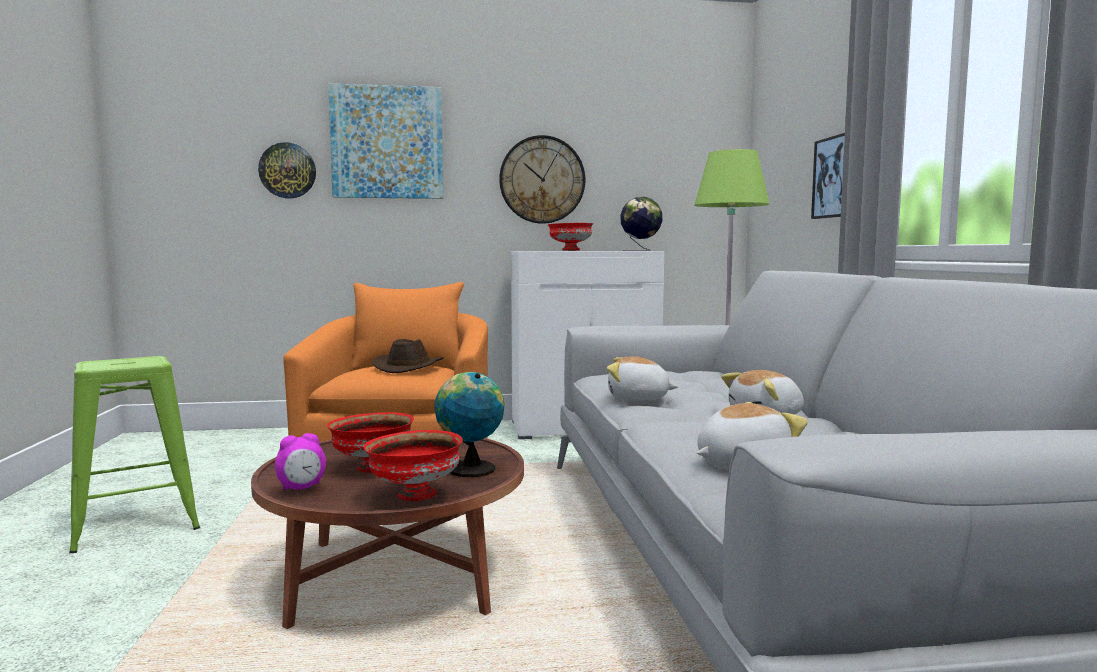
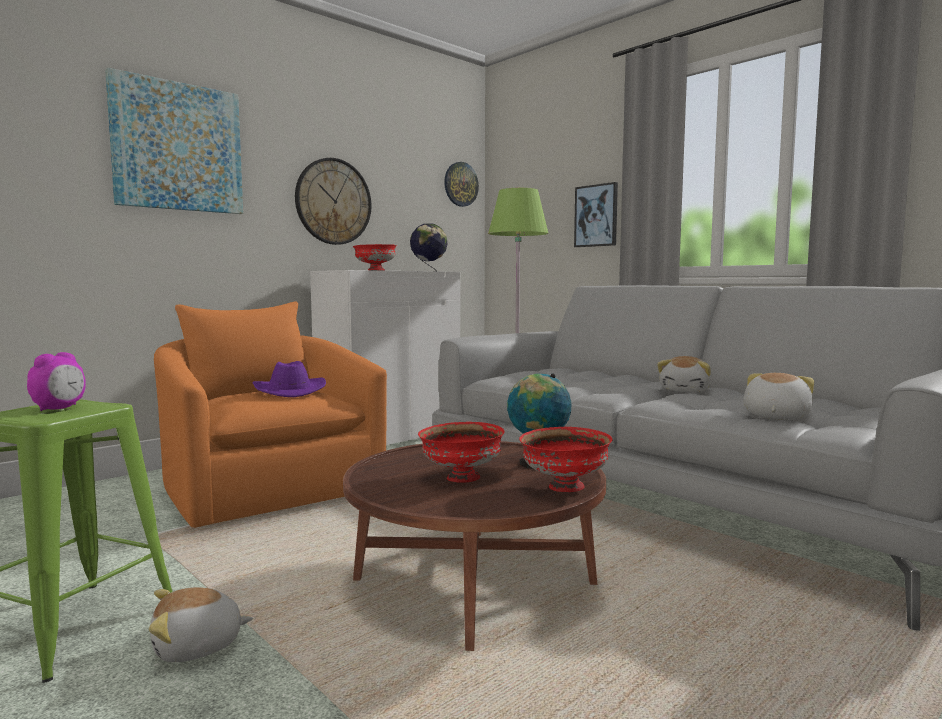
camera: 35 degrees left, 0 degrees up
wall clock [258,142,316,199] -> wall clock moved to [444,162,479,207]
alarm clock [275,433,326,490] -> alarm clock moved to [27,352,86,411]
brown hat [372,339,444,373] -> purple hat [253,361,326,397]
plush toy [607,356,678,401] -> plush toy moved to [149,587,253,662]

